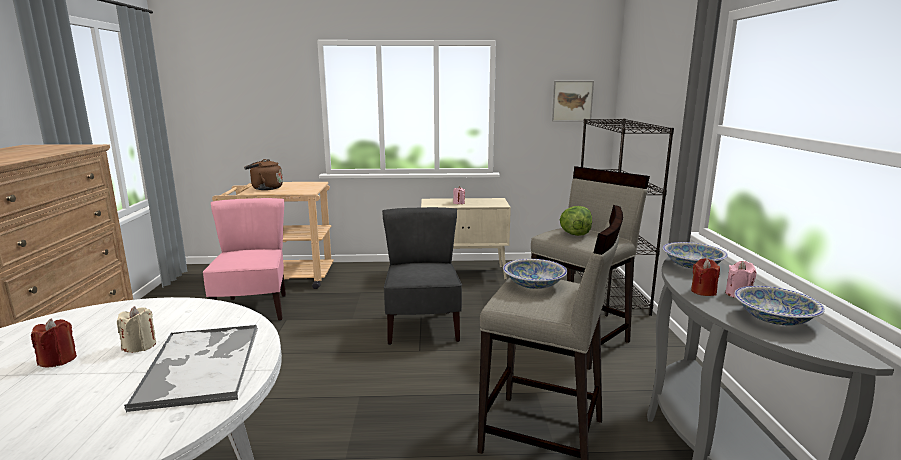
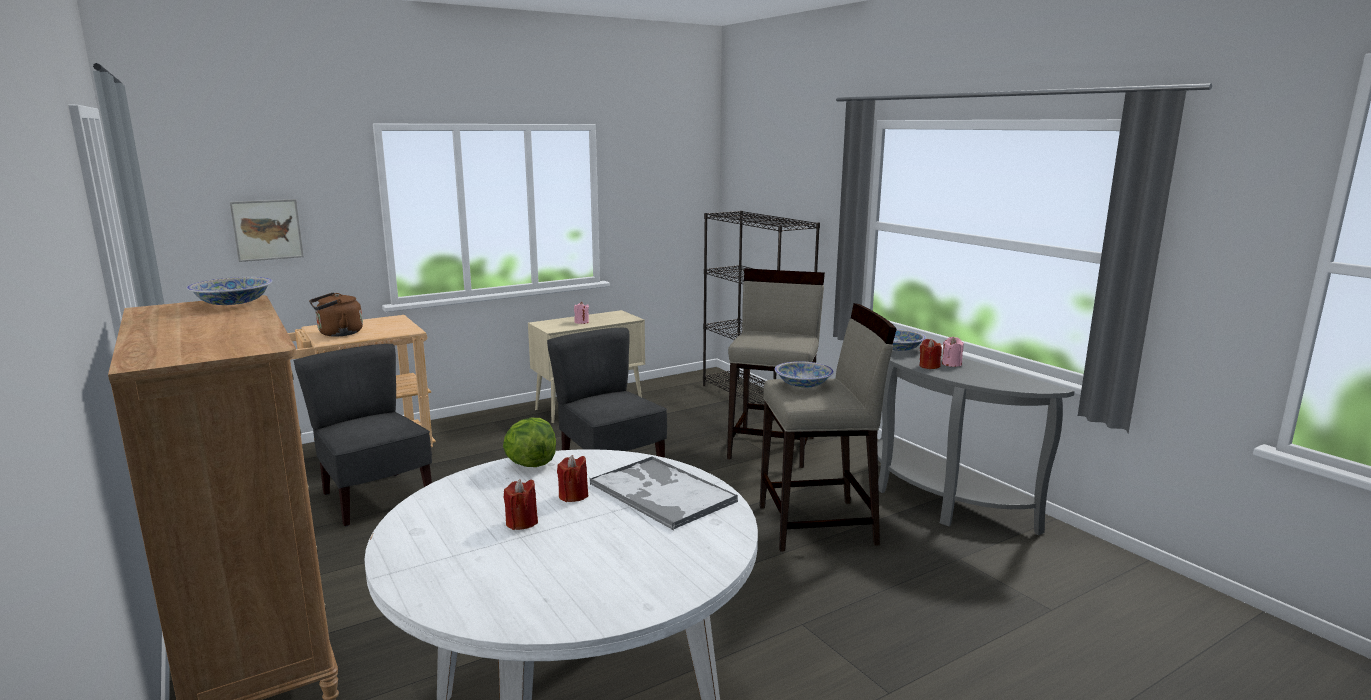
camera: 30 degrees left, 0 degrees up
beige candle [117,306,156,353] -> red candle [557,455,588,502]
pink chair [203,198,286,321] -> grey chair [294,344,432,526]
picture [552,81,594,122] -> picture moved to [230,199,304,262]
lettuce [560,206,592,236] -> lettuce moved to [503,418,556,467]
bowl [734,286,825,325] -> bowl moved to [187,277,273,305]

